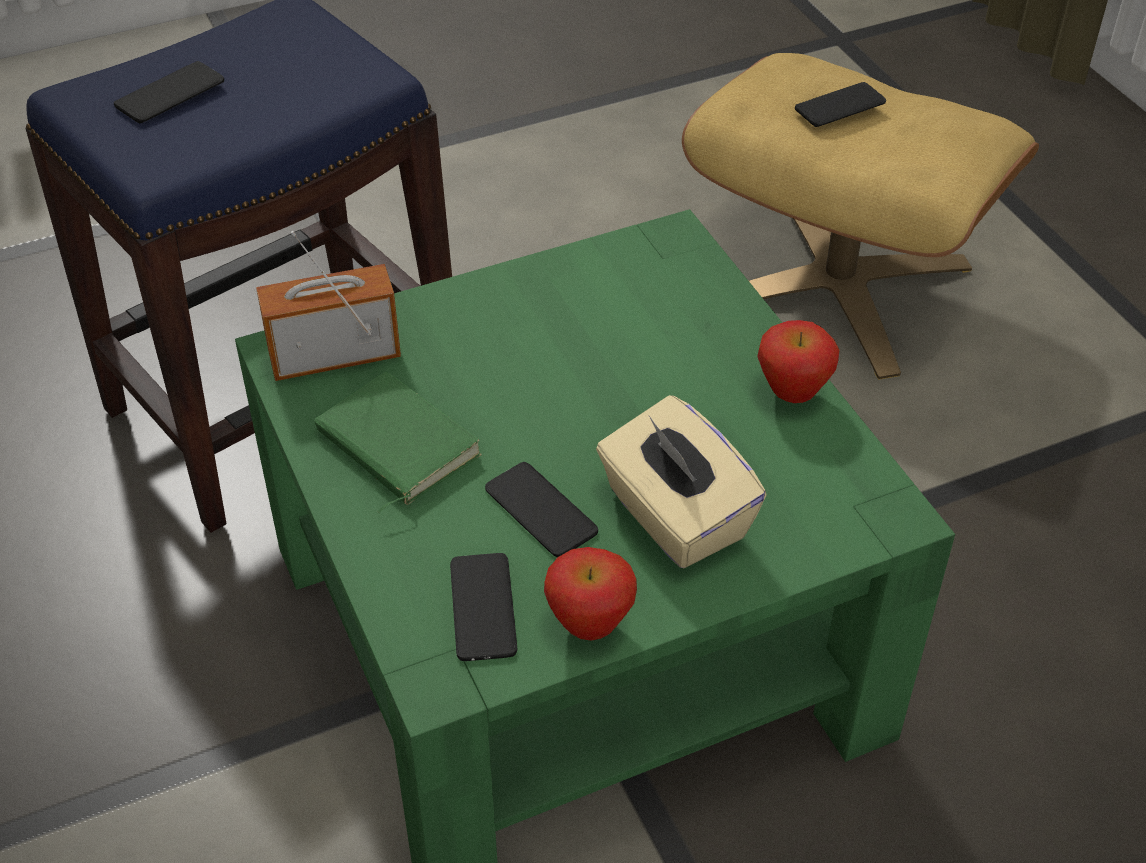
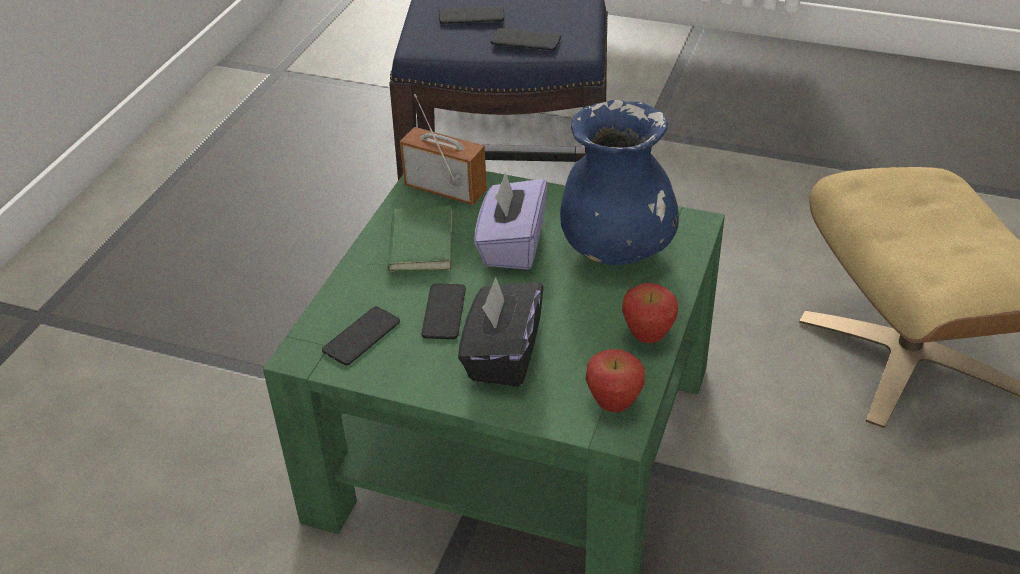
camera: 45 degrees right, 5 degrees down
apple [544,547,637,641] -> apple moved to [586,349,645,412]
beige tissue box [596,395,767,568] -> black tissue box [458,277,544,387]
phone [795,82,886,127] -> phone moved to [491,28,561,50]
none -> purple tissue box [474,172,547,270]
none -> blue vase [560,100,679,265]

